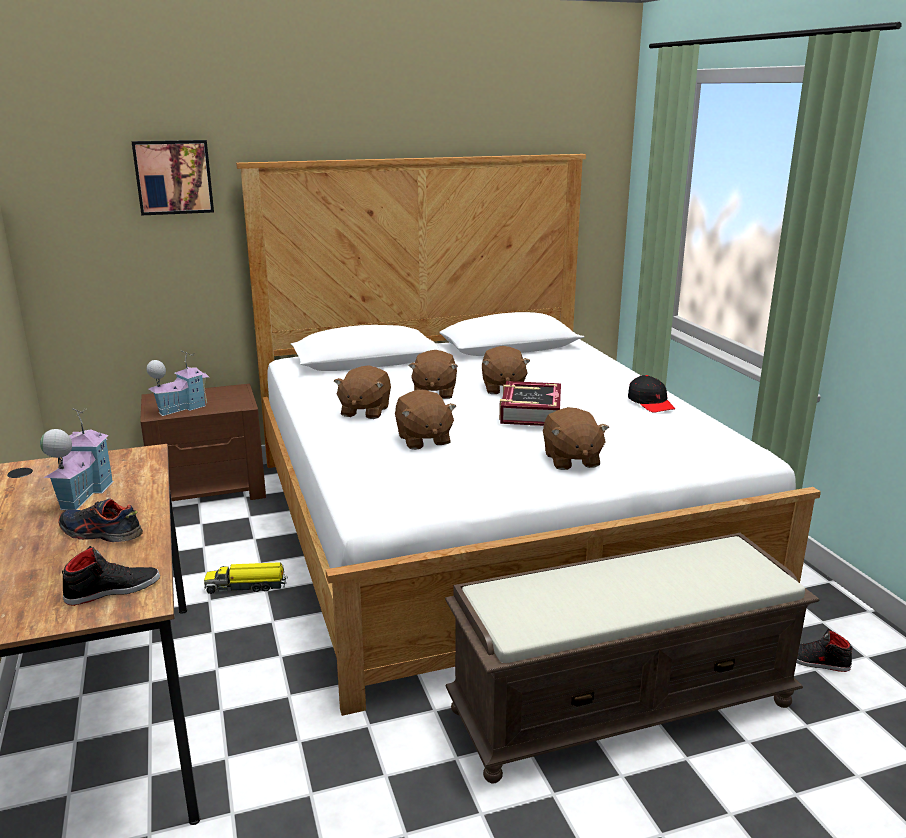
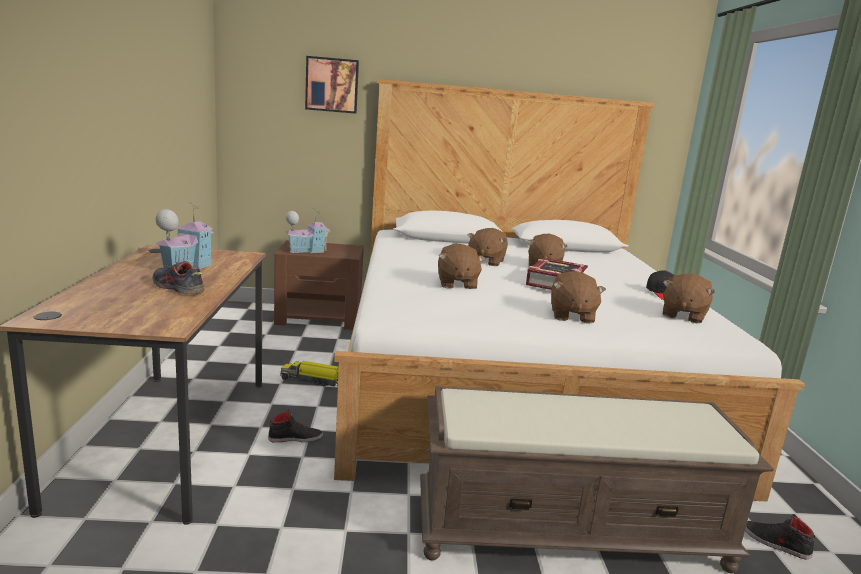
camera: 15 degrees right, 5 degrees down
black shoe [62,546,160,606] -> black shoe moved to [268,410,323,442]
brown plush toy [334,365,391,419] -> brown plush toy moved to [663,274,715,323]

